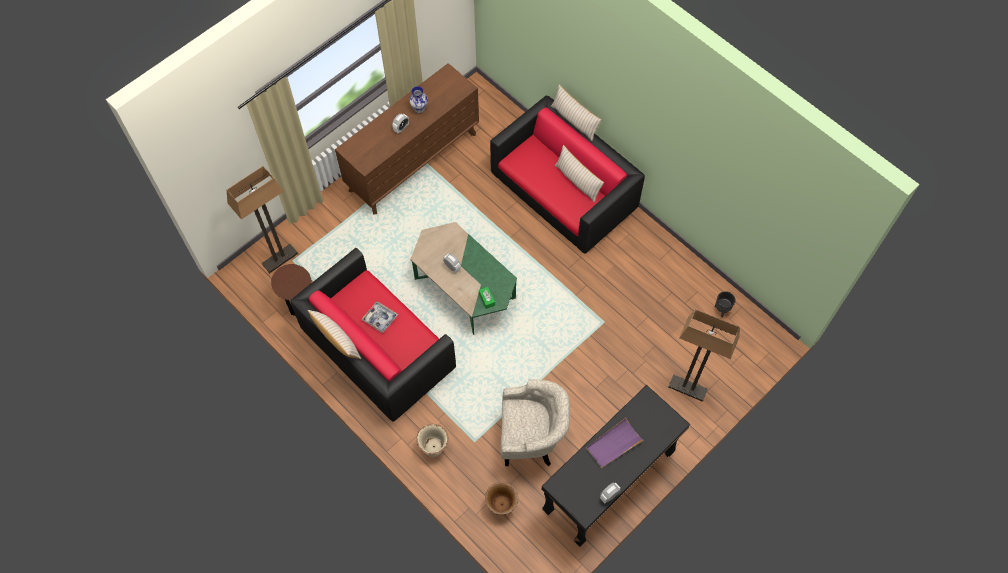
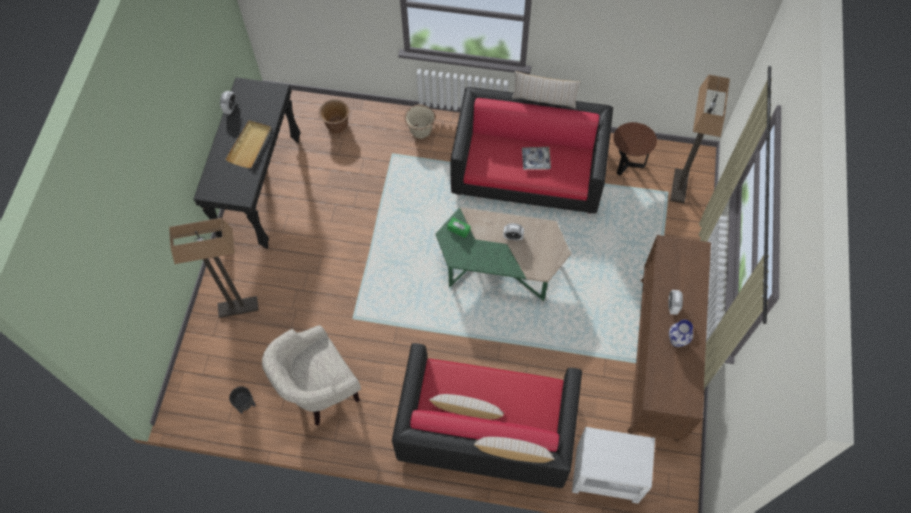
camera: 145 degrees right, 0 degrees up
beige armchair [501,379,570,466] -> beige armchair moved to [262,325,361,425]
purple tray [586,418,644,468] -> beige tray [225,120,271,168]
none -> white side table [572,427,655,504]

